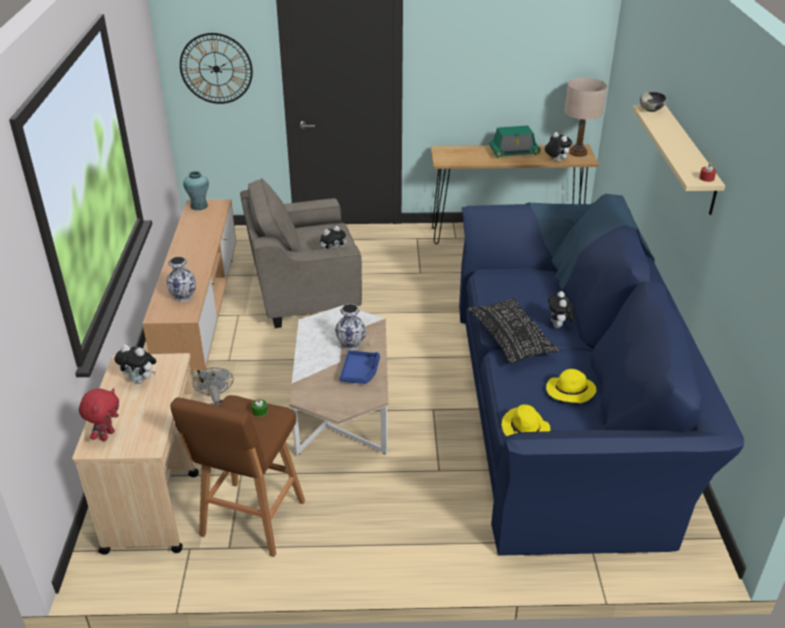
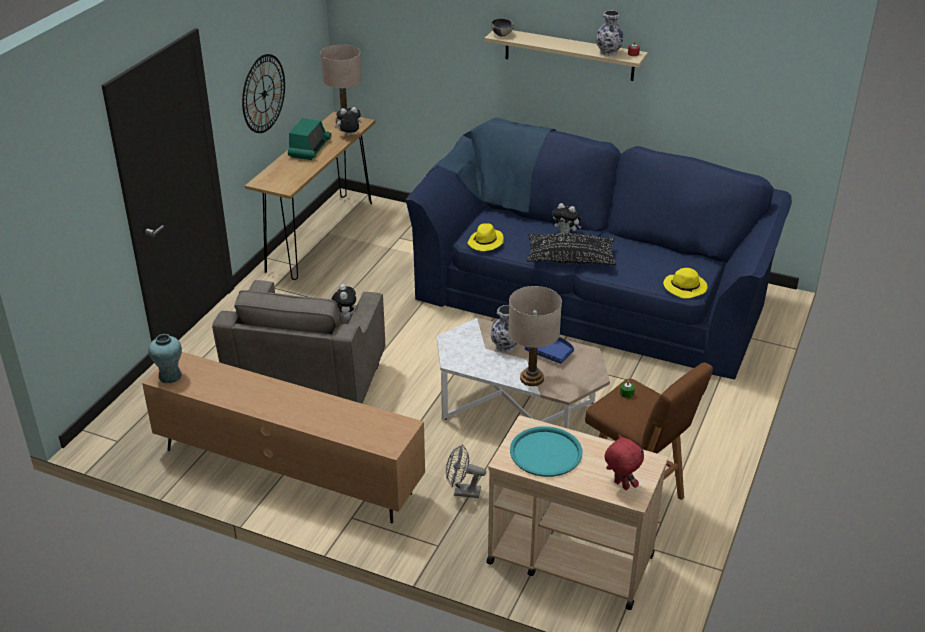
camera: 65 degrees left, 0 degrees up
plush toy [115,344,156,384] -> turquoise tray [510,426,582,477]
vase [167,256,196,302] -> vase moved to [596,10,624,56]
wall clock [180,33,253,104] -> wall clock moved to [242,54,285,133]
yellow hat [546,369,596,403] -> yellow hat moved to [467,223,504,251]
none -> beige table lamp [508,286,562,386]

